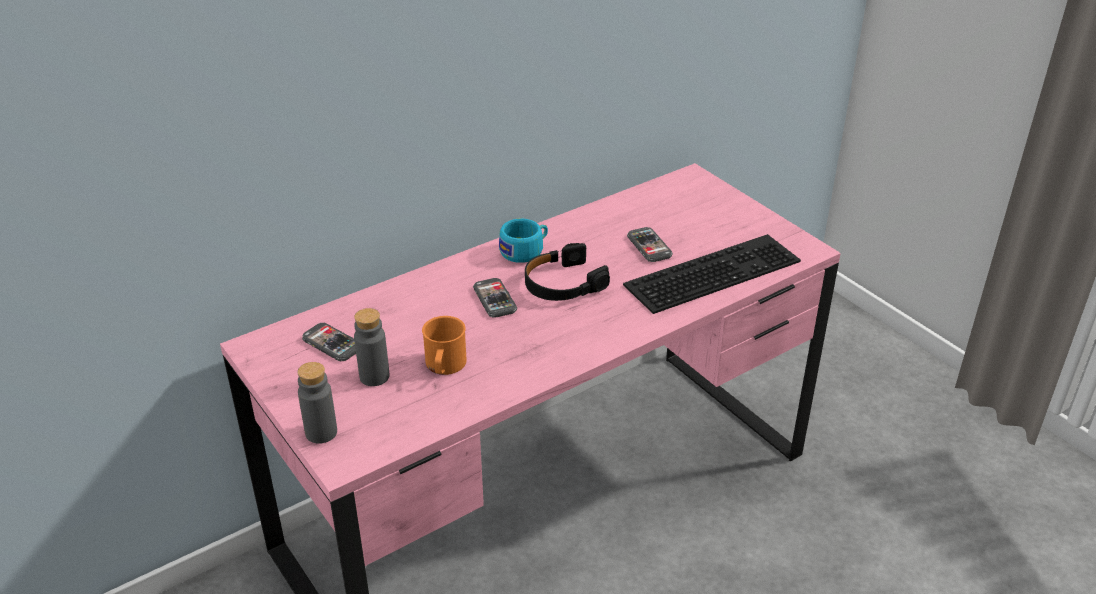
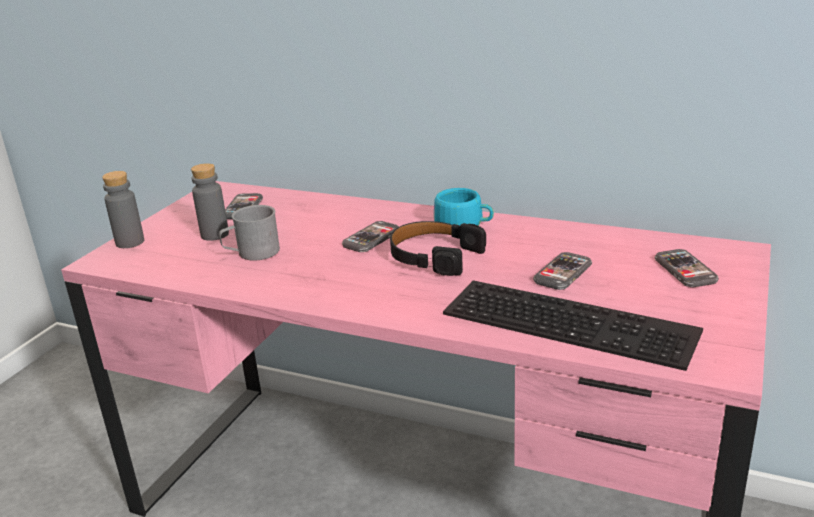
camera: 60 degrees right, 10 degrees down
orange mug [422,316,467,375] -> grey mug [219,205,280,261]
none -> phone [655,249,719,287]

